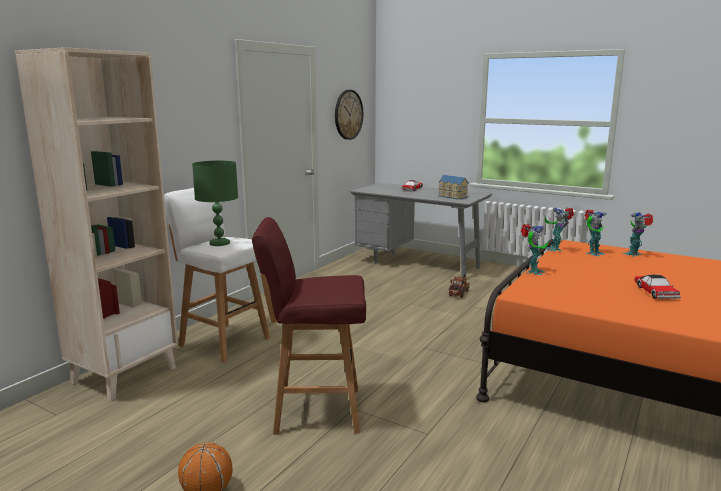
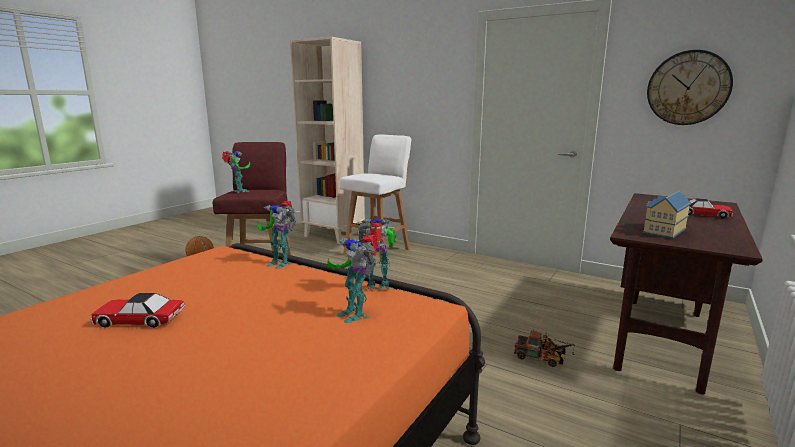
camera: 90 degrees right, 0 degrees up
green table lamp [192,161,238,246] -> none
grey desk [350,183,492,278] -> brown desk [610,193,763,394]
toy robot [623,212,653,257] -> toy robot moved to [222,151,250,193]

